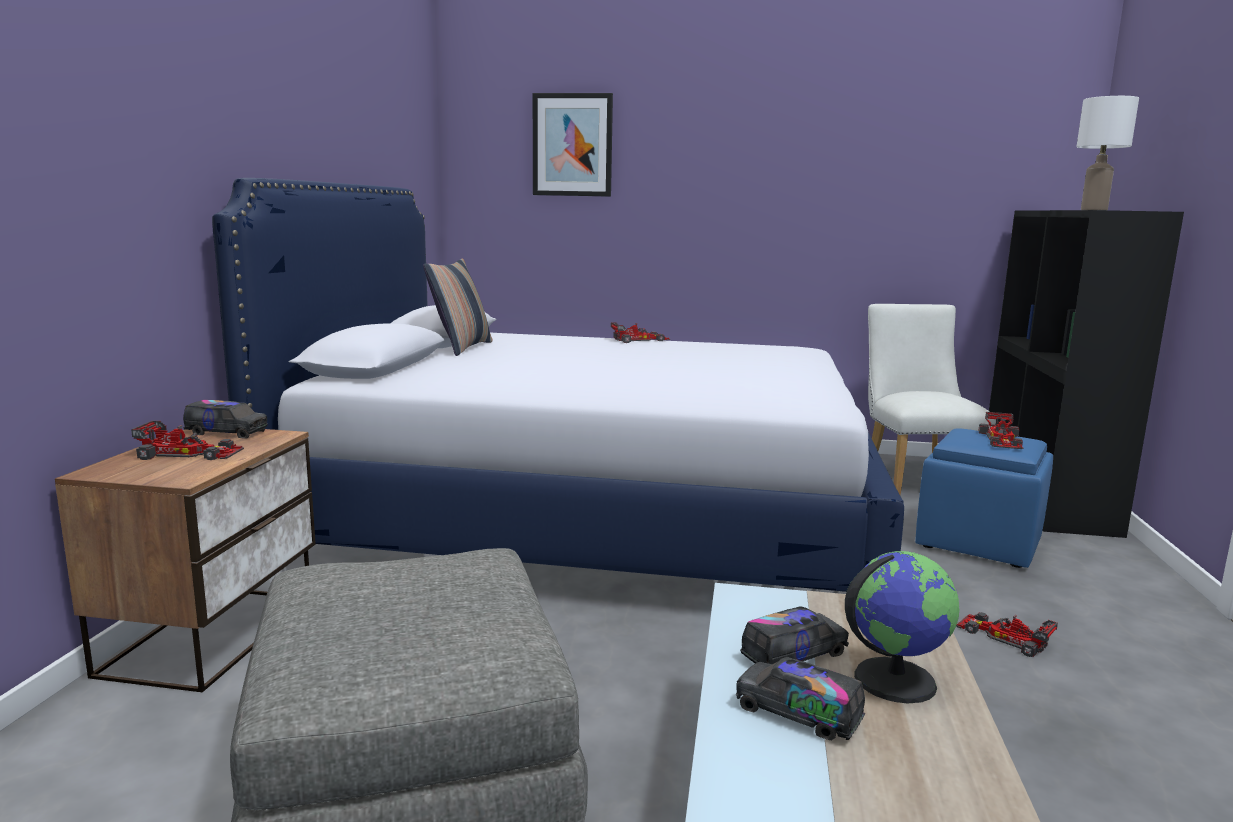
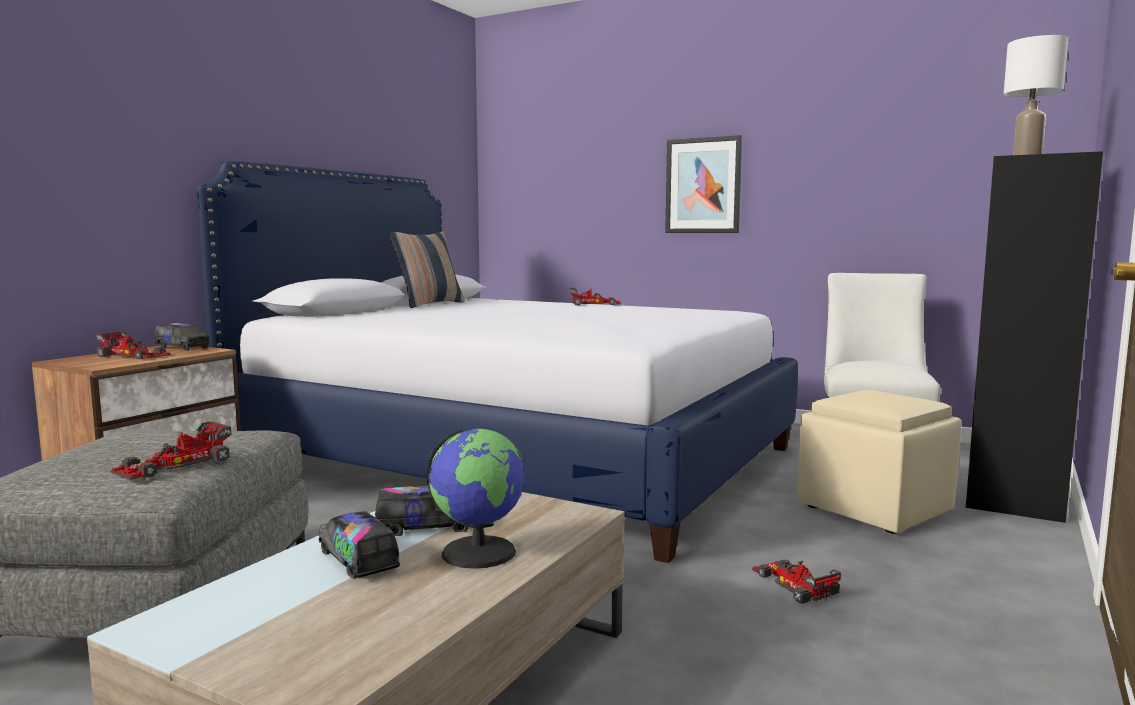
camera: 20 degrees right, 5 degrees down
picture [533,93,613,197] -> picture moved to [665,135,742,233]
blue ottoman [915,428,1053,568] -> beige ottoman [798,390,961,533]
toy car [978,412,1023,449] -> toy car moved to [110,421,232,480]

